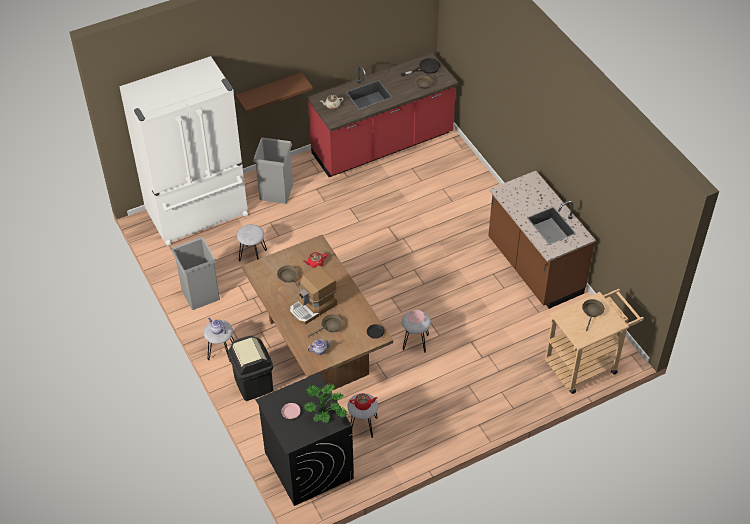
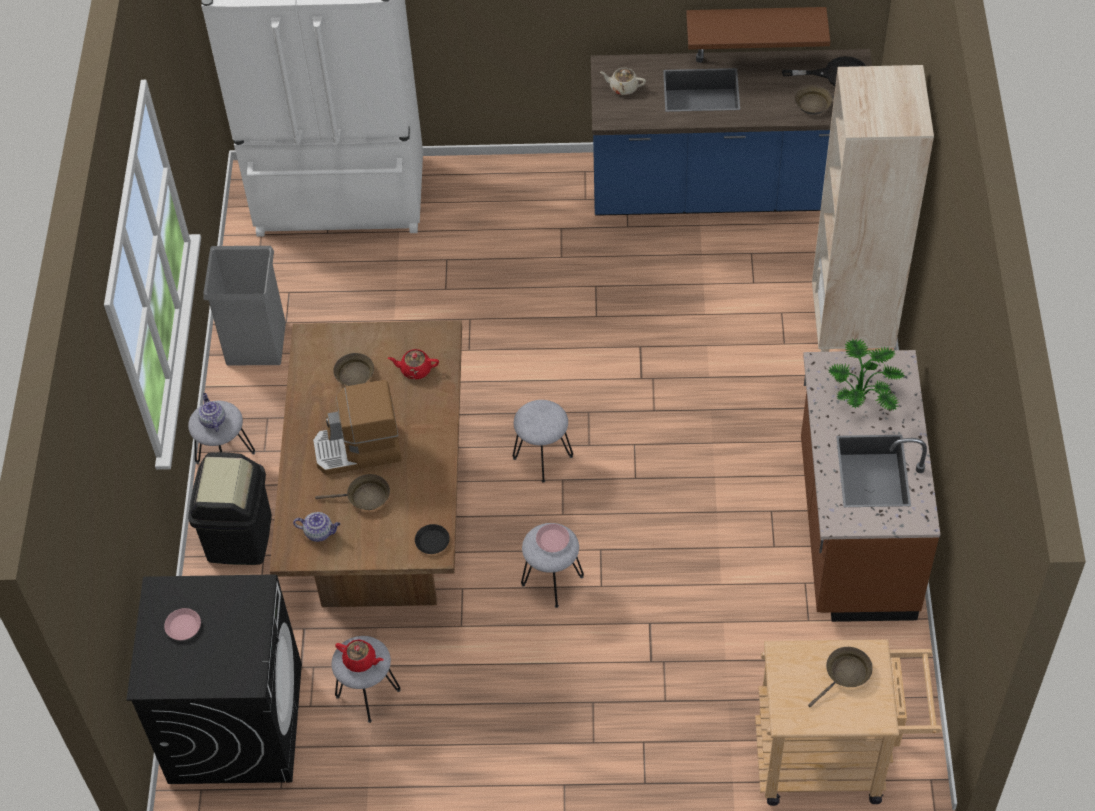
camera: 30 degrees right, 5 degrees up
brown shelf [236,72,313,113] -> brown shelf moved to [686,7,830,50]
grey stool [237,224,267,261] -> grey stool moved to [513,400,573,483]
grey trash can [253,137,293,204] -> none
potted plant [303,384,347,423] -> potted plant moved to [828,339,905,411]
red counter [307,53,458,177] -> blue counter [591,49,872,216]
none -> beige bookcase [812,65,934,352]

